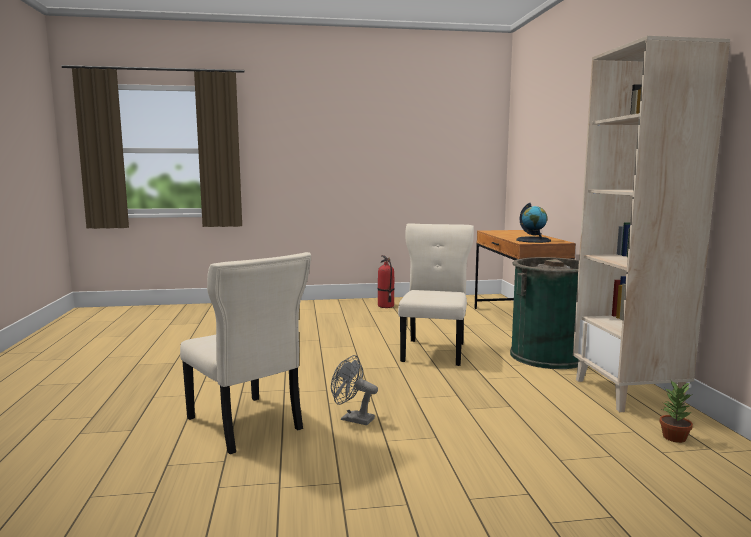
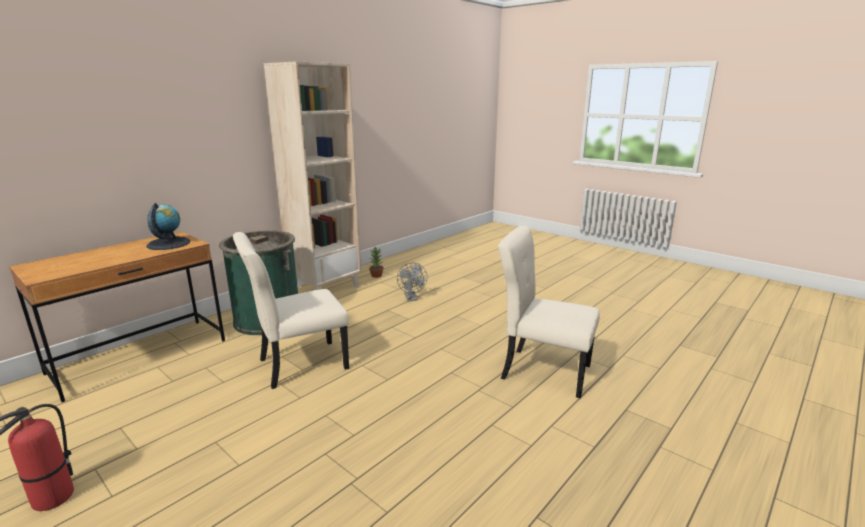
camera: 130 degrees left, 10 degrees up
beige chair [180,252,311,454] -> beige chair turned 75 degrees counterclockwise [498,226,600,399]
grey fan [331,355,378,425] -> grey fan moved to [397,263,427,301]

